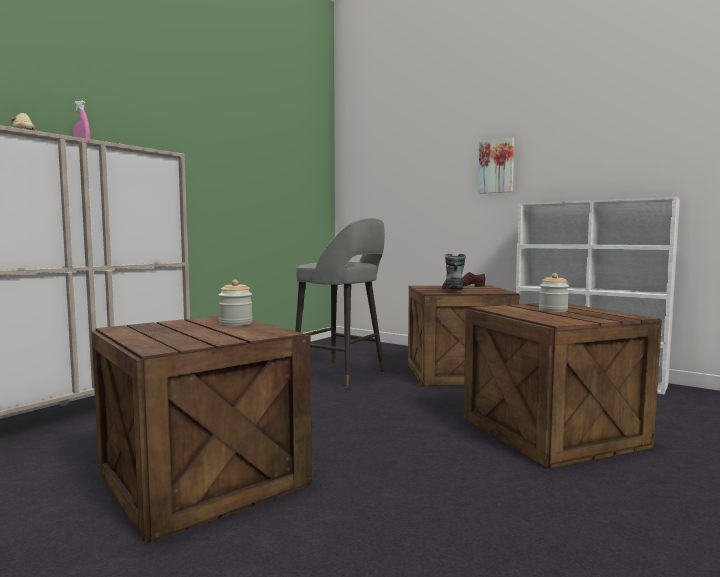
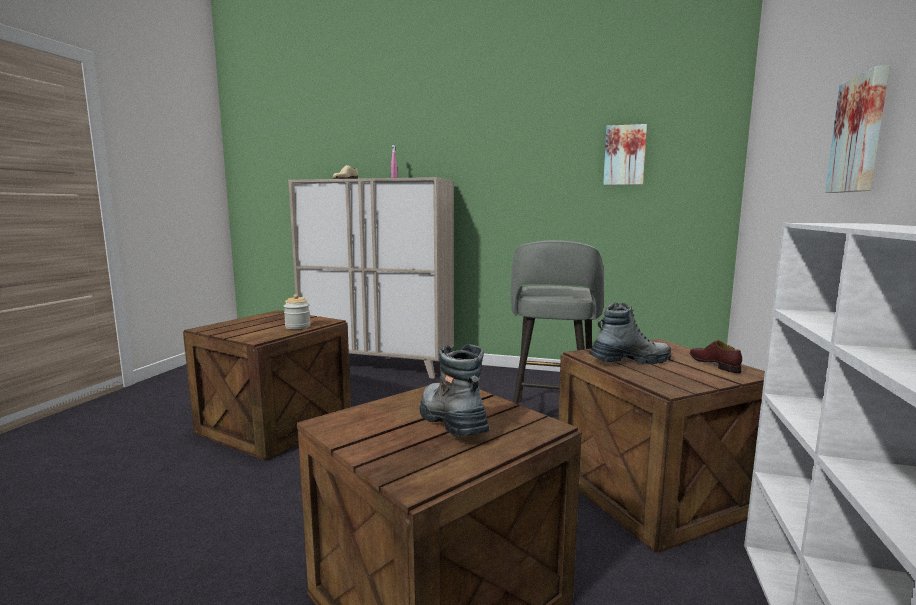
camera: 70 degrees right, 5 degrees up
jar [539,273,569,312] -> boot [420,344,489,437]
none -> picture [603,124,647,185]

